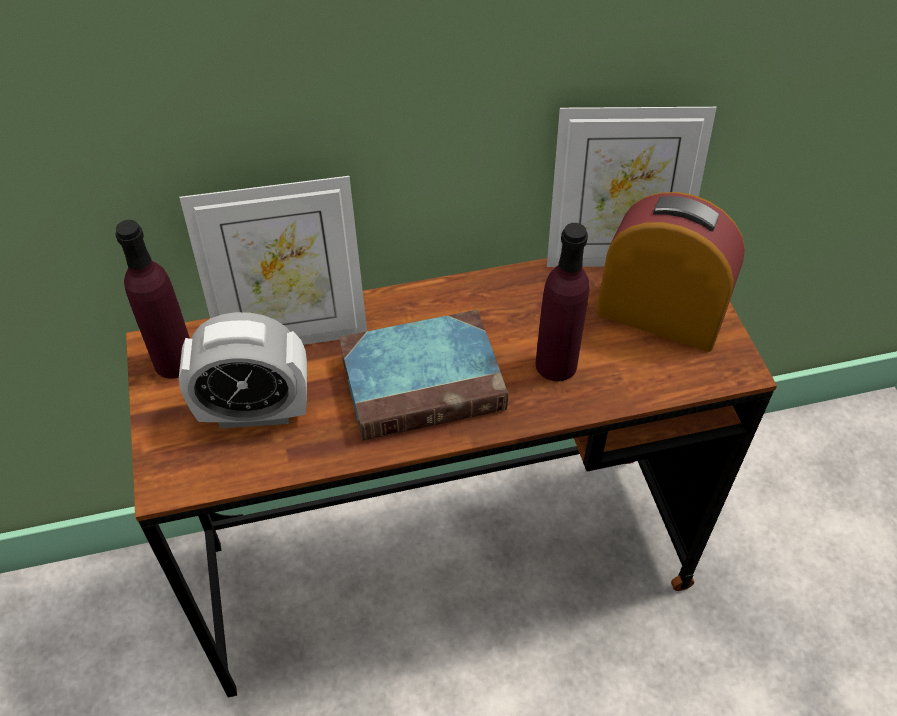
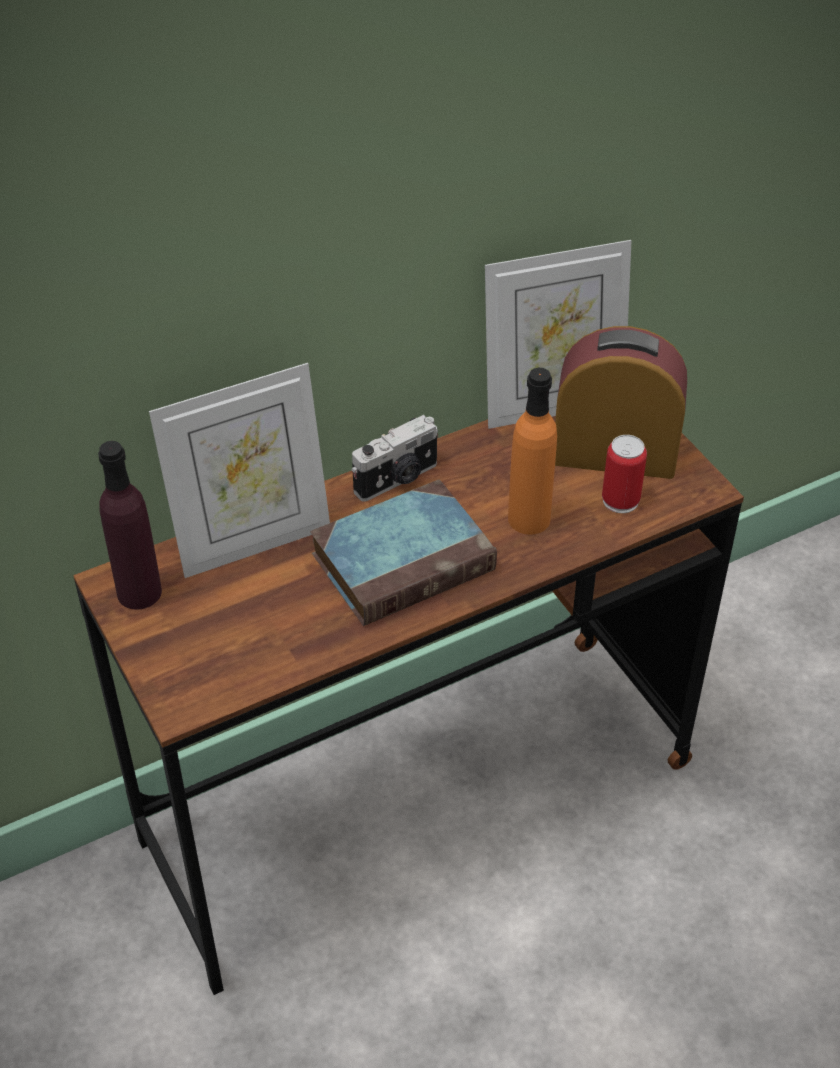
camera: 15 degrees left, 5 degrees down
alarm clock [179,312,307,428] -> none
purple bottle [536,223,589,381] -> orange bottle [508,368,557,535]
none -> camera [352,415,438,502]
none -> can [602,435,647,513]

